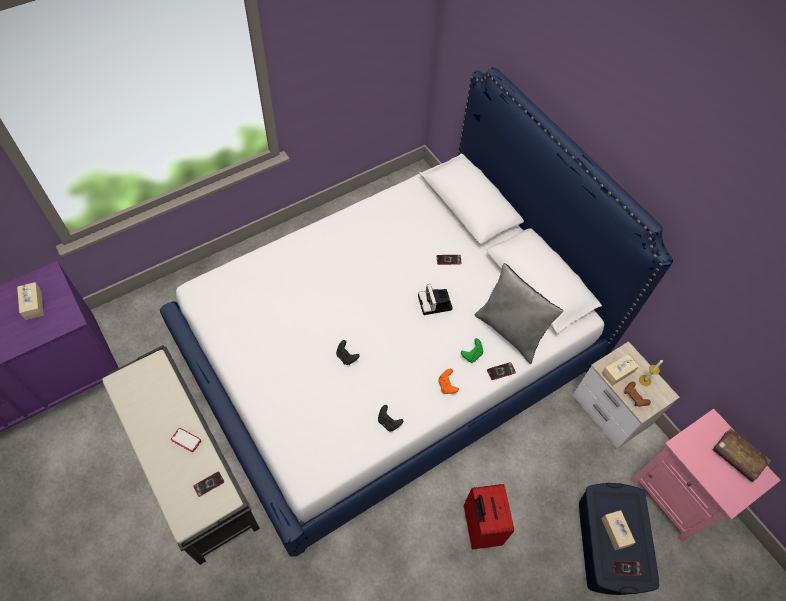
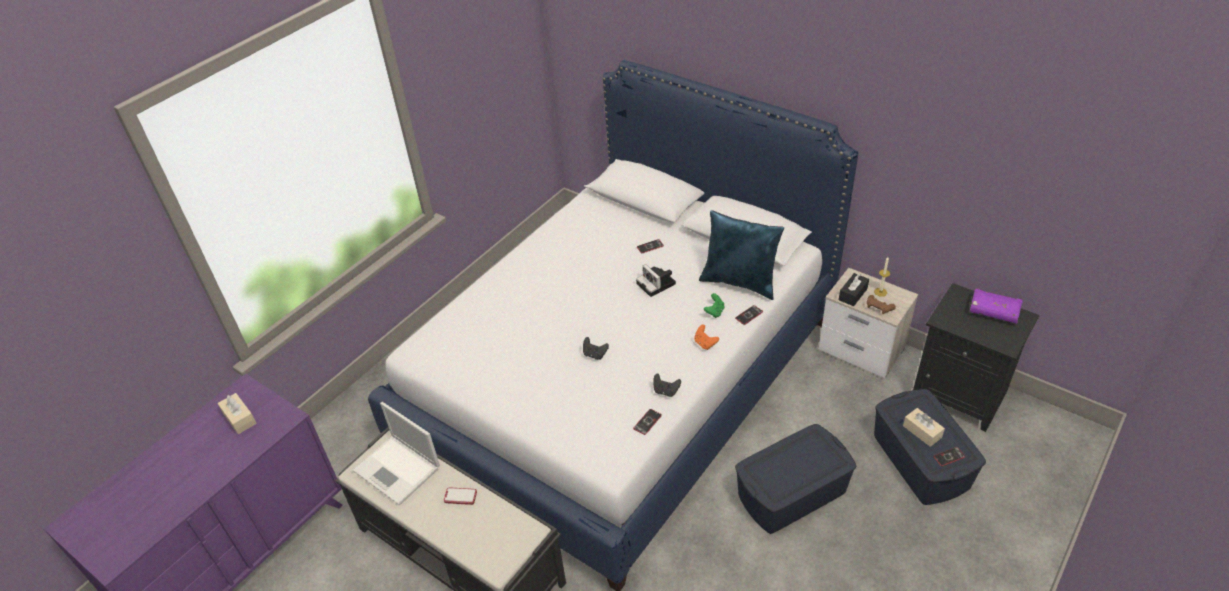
camera: 15 degrees left, 15 degrees down
phone [193,471,224,497] -> phone moved to [633,409,662,435]
red suitcase [464,484,514,550] -> blue storage box [735,424,856,534]
grey pillow [475,263,563,364] -> blue pillow [699,210,784,300]
beige tissue box [602,354,639,386] -> black tissue box [839,273,869,306]
pink nightstand [630,409,781,542] -> black nightstand [913,283,1040,432]
brown book [713,428,771,482] -> purple book [970,289,1023,324]
none -> laptop [353,402,440,505]

